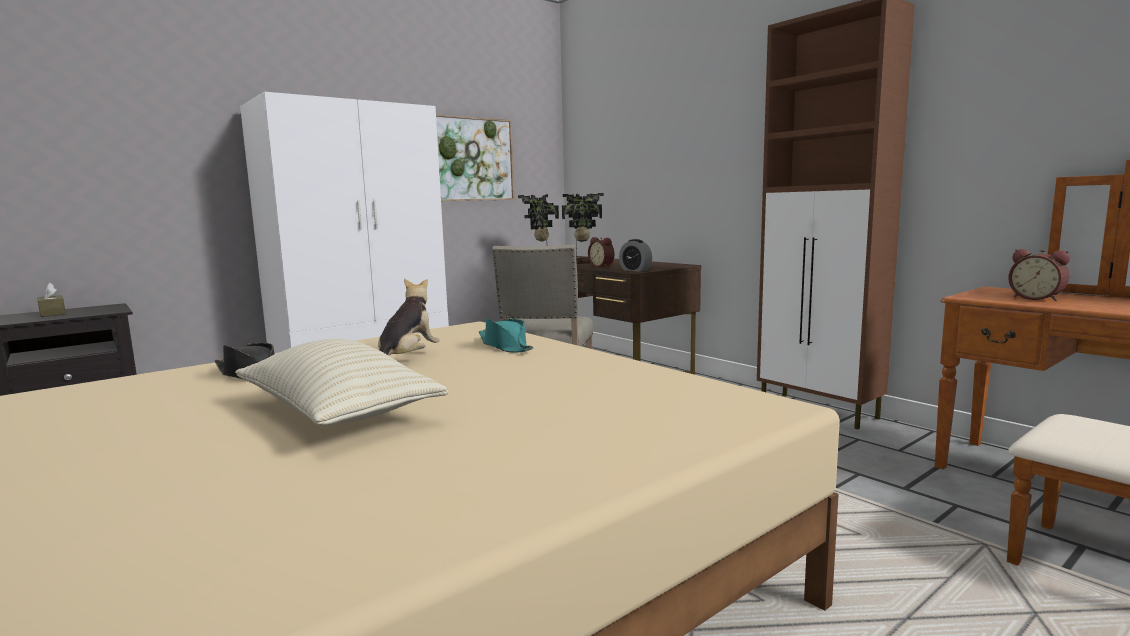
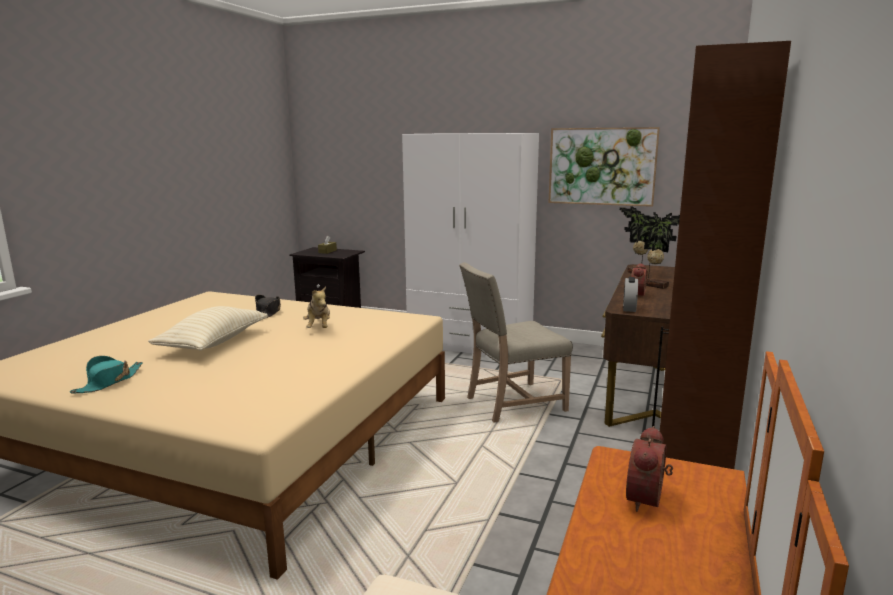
camera: 60 degrees right, 5 degrees up
plush toy [378,278,439,356] -> plush toy turned 90 degrees clockwise [303,286,330,328]
turquoise hat [479,318,533,353] -> turquoise hat moved to [70,356,143,394]

